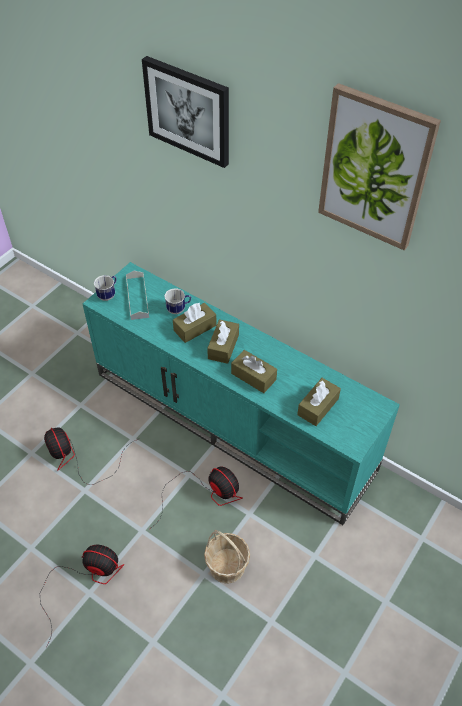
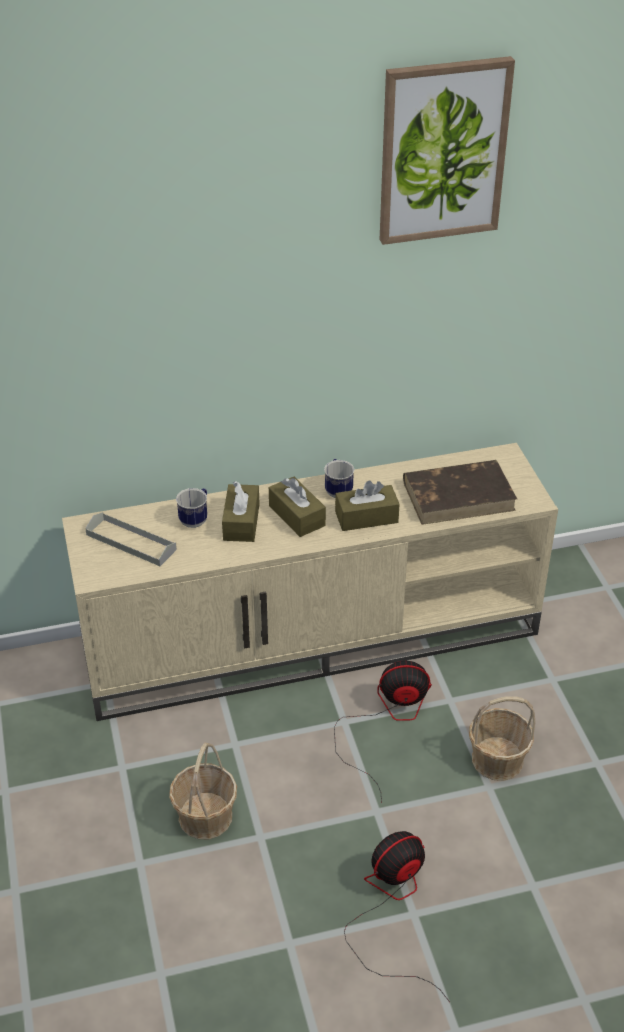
camera: 50 degrees left, 10 degrees down
fan [44,427,138,485] -> basket [169,742,237,839]
turquoise tv stand [83,262,400,525] -> beige tv stand [62,443,558,721]
mug [94,275,116,301] -> mug moved to [324,459,354,498]
picture [142,56,229,168] -> none
brown tissue box [297,378,341,426] -> brown book [403,460,517,525]

